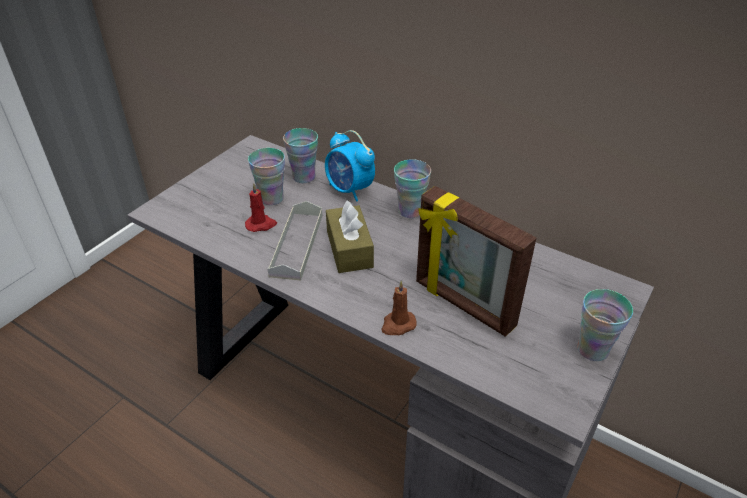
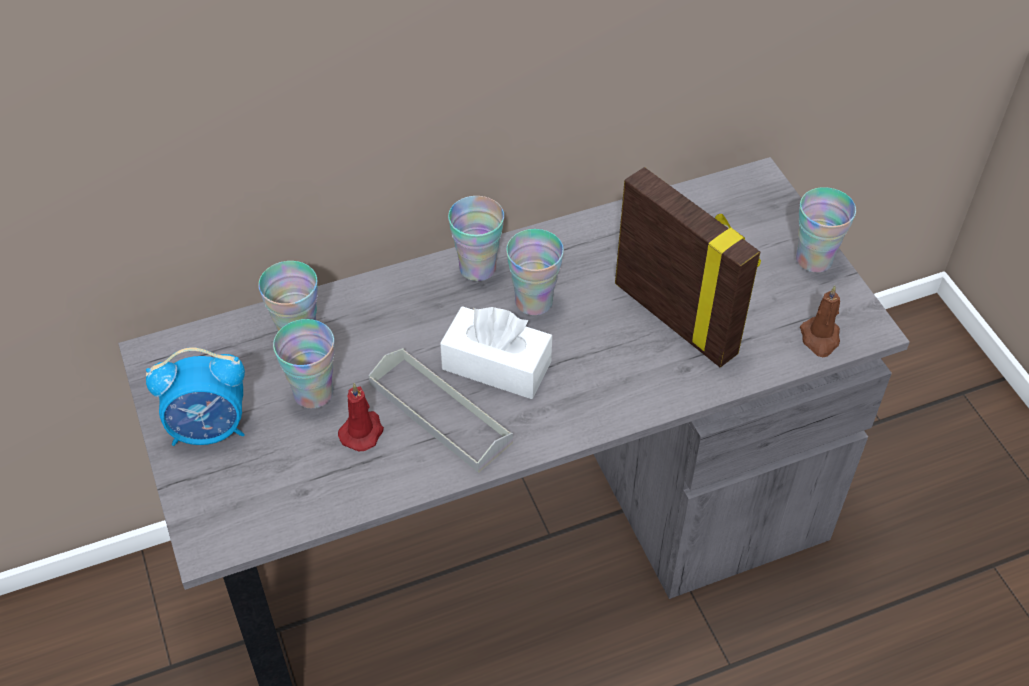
camera: 55 degrees left, 10 degrees up
alarm clock [325,130,375,202] -> alarm clock moved to [146,347,245,446]
brown tissue box [326,201,374,273] -> white tissue box [440,306,552,399]
brown candle [381,281,417,335] -> brown candle moved to [800,285,840,357]
picture frame [416,186,536,337] -> picture frame turned 120 degrees counterclockwise [615,167,761,367]
none -> cup [506,229,564,315]

